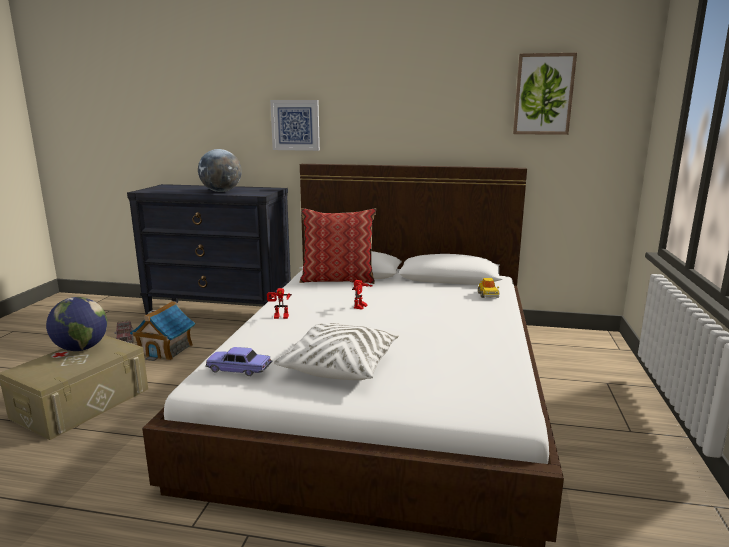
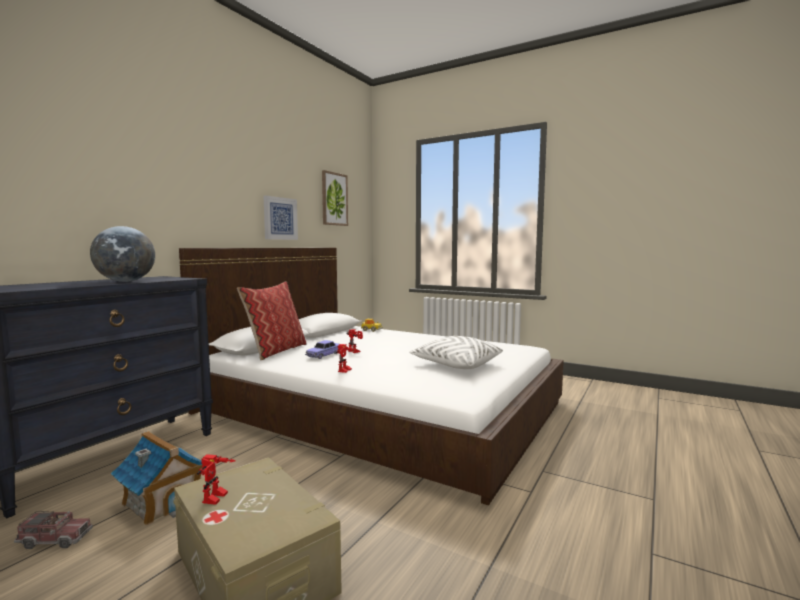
camera: 70 degrees left, 10 degrees down
globe [46,297,107,351] -> toy robot [197,454,235,505]
toy car [205,347,272,376] -> toy car moved to [305,340,339,359]
picture [270,100,320,151] -> picture moved to [263,196,298,240]

